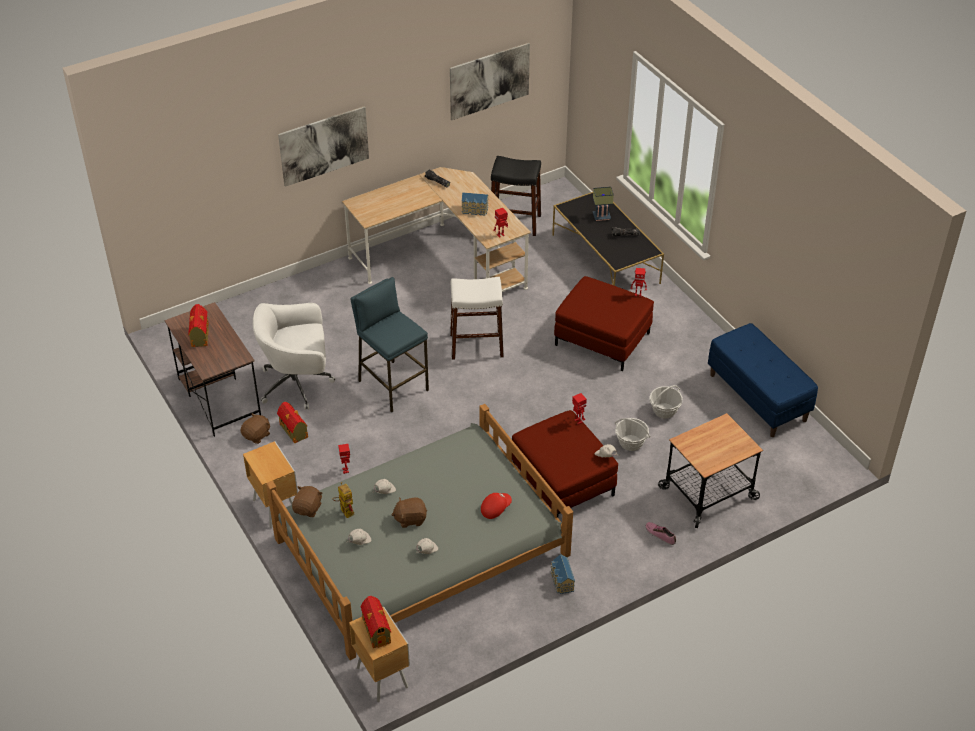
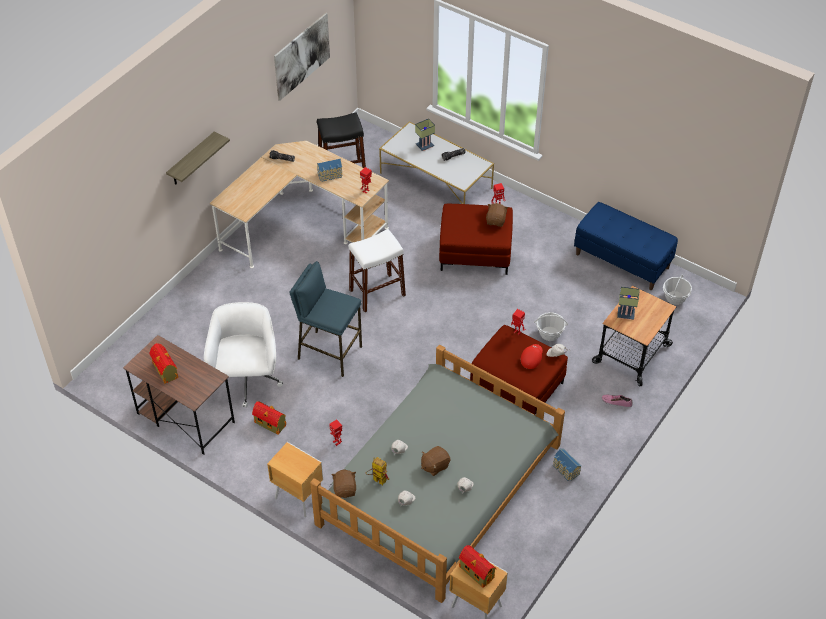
camera: 25 degrees left, 5 degrees up
brown plush toy [240,413,270,444] -> brown plush toy moved to [486,203,508,227]
white office chair [253,303,335,410] -> white office chair turned 120 degrees clockwise [204,302,283,408]
picture [278,106,369,187] -> shelf [166,131,230,185]
red cap [481,493,512,519] -> red cap moved to [521,344,543,369]
black coffee table [552,192,664,286] -> white coffee table [379,121,494,204]
basket [649,385,683,419] -> basket moved to [663,275,692,305]
none -> table lamp [617,287,640,320]

